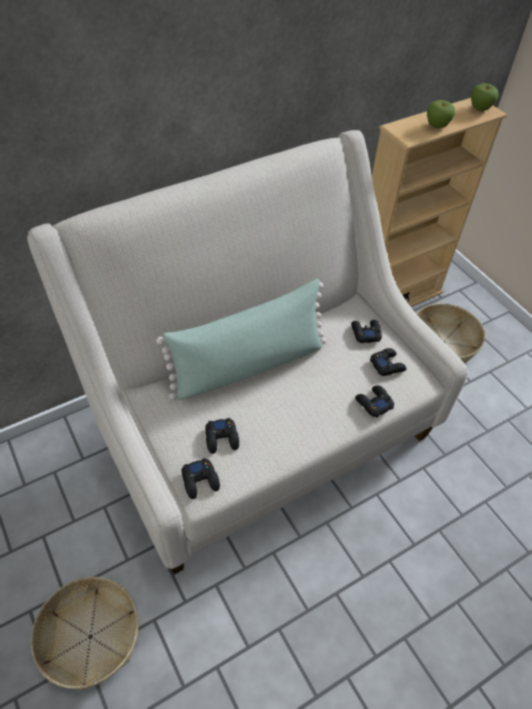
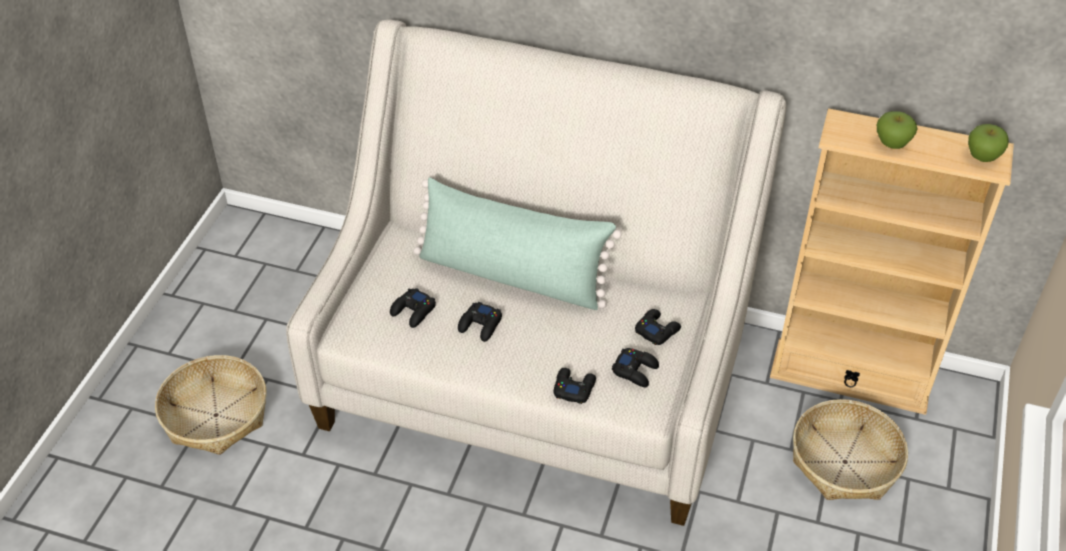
camera: 50 degrees right, 5 degrees down
black game controller [182,458,220,499] -> black game controller moved to [458,302,502,342]

